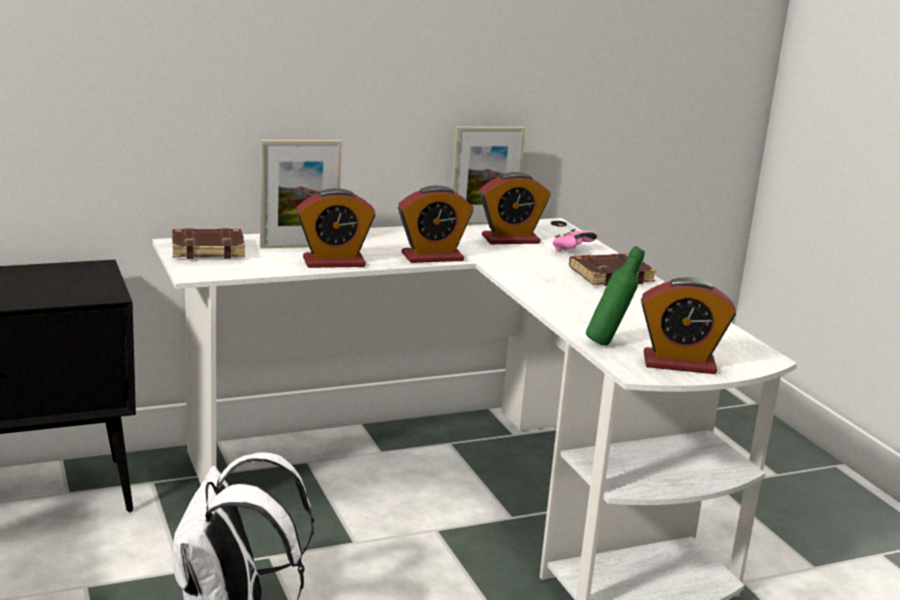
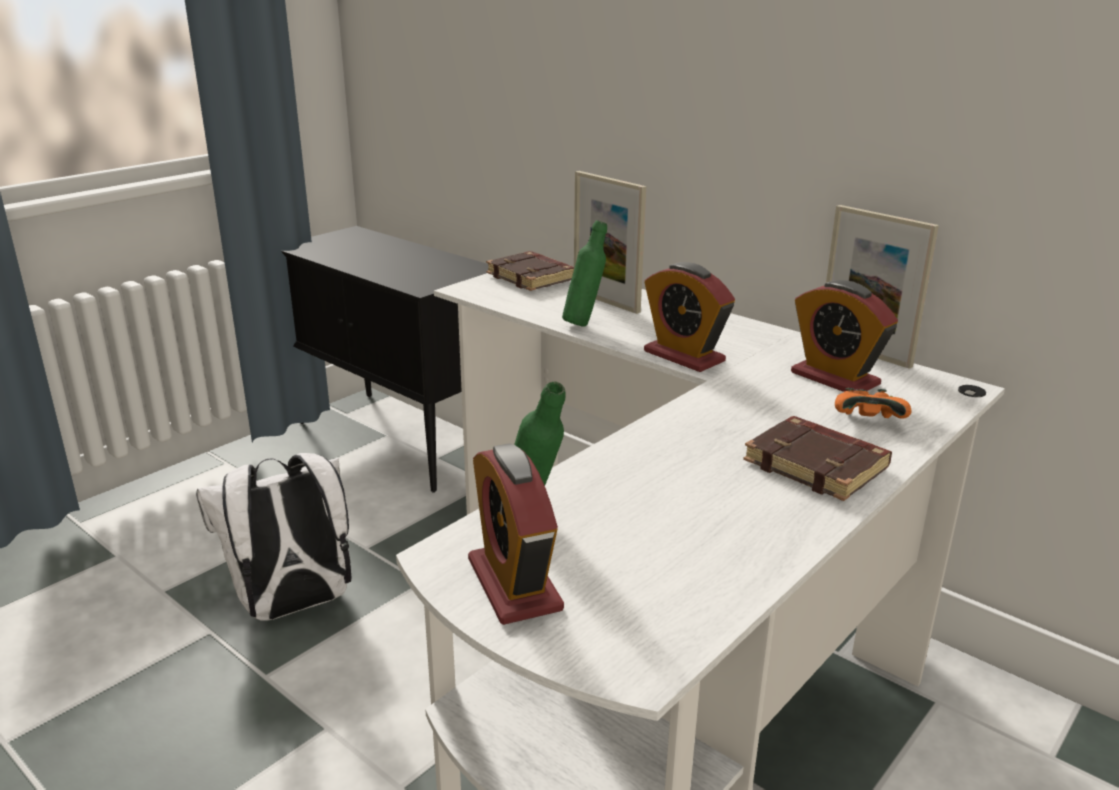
camera: 65 degrees right, 5 degrees up
alarm clock [296,188,375,268] -> green bottle [562,220,607,327]
pink game controller [552,229,598,252] -> orange game controller [835,388,912,419]

